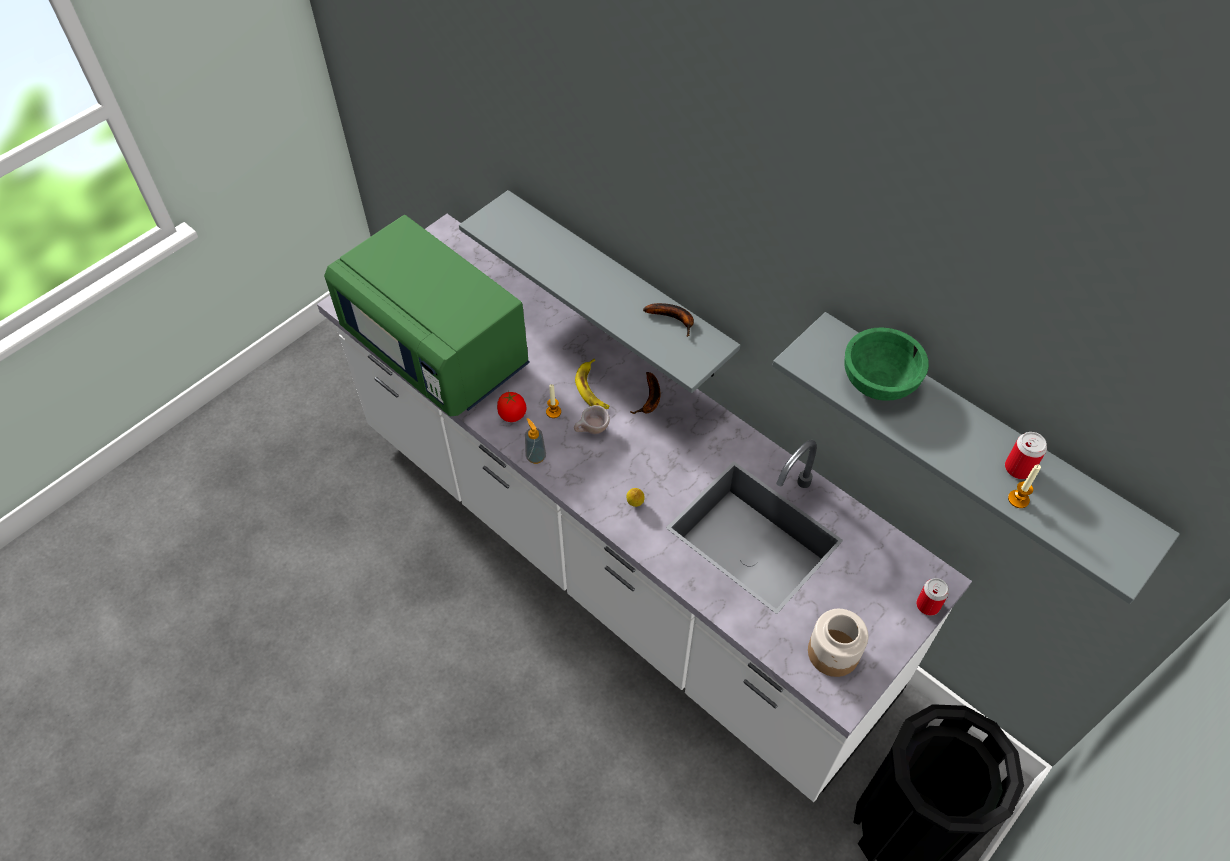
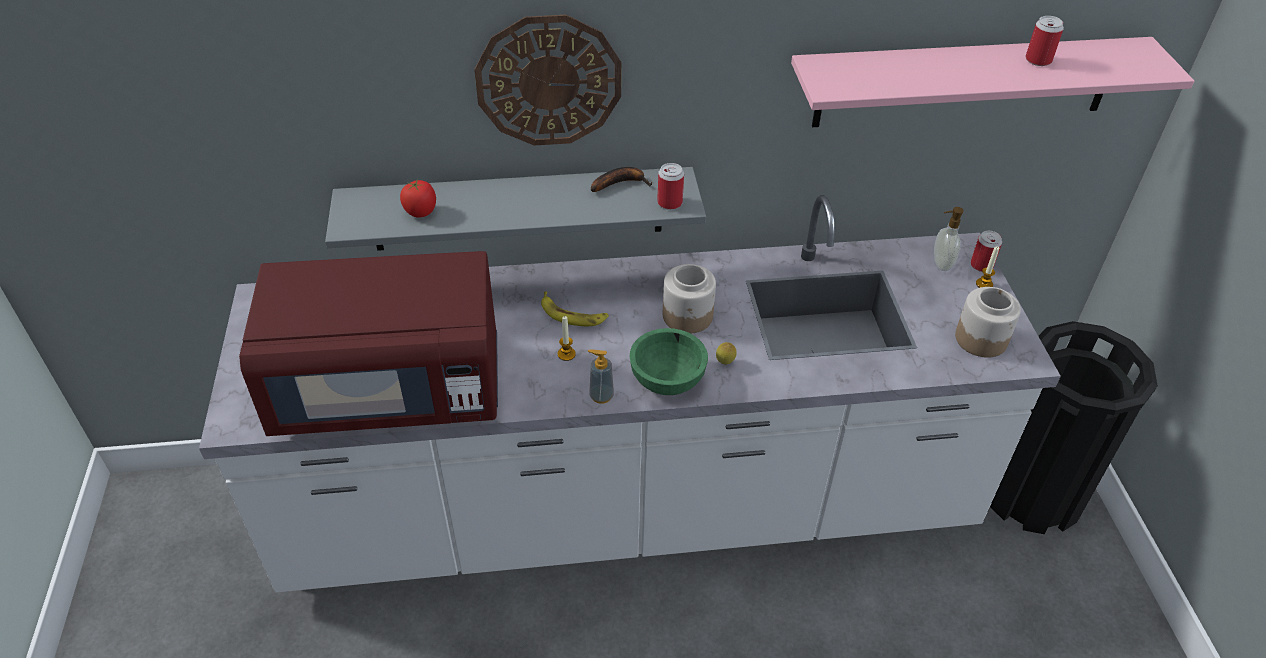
camera: 50 degrees left, 10 degrees down
green microwave [324,215,530,416] -> red microwave [239,251,498,436]
tomato [497,392,527,422] -> tomato moved to [400,179,436,218]
beige cup [574,405,610,434] -> none
banana [631,372,661,414] -> none
grey shelf [772,312,1180,604] -> pink shelf [791,37,1194,127]
green bowl [844,327,929,401] -> green bowl moved to [630,328,708,395]
candle [1008,465,1041,508] -> candle moved to [976,246,999,288]
none -> wall clock [474,15,621,145]
none -> can [657,163,684,210]
none -> jar [663,264,716,334]
none -> soap dispenser [934,207,964,271]

